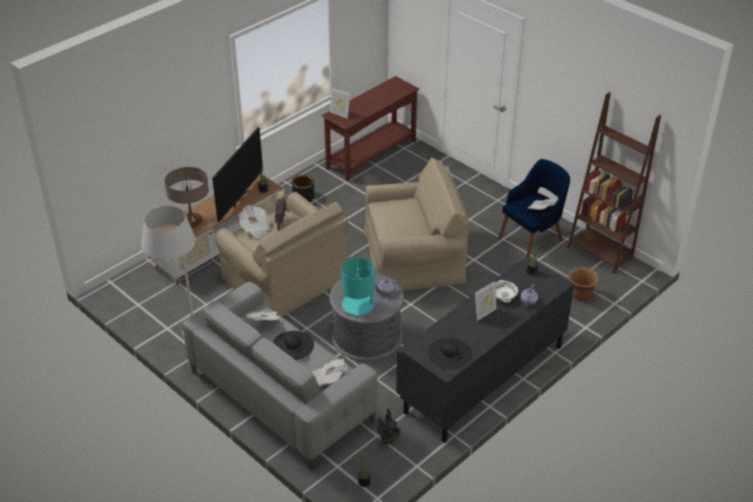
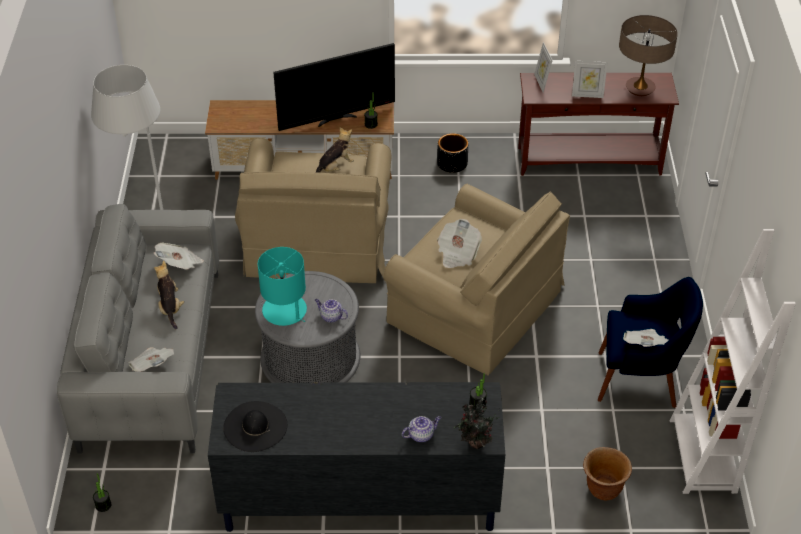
camera: 45 degrees right, 5 degrees up
table lamp [165,167,209,228] -> table lamp moved to [619,15,678,96]
newspaper [239,205,270,239] -> newspaper moved to [437,219,482,268]
black hat [273,331,314,360] -> plush toy [154,261,184,329]
potted plant [377,408,401,444] -> potted plant moved to [453,397,499,449]
picture frame [475,281,497,321] -> picture frame moved to [572,61,608,98]
white bowl [495,280,518,302] -> none
brown bookcase [567,92,661,274] -> white bookcase [669,229,796,494]

